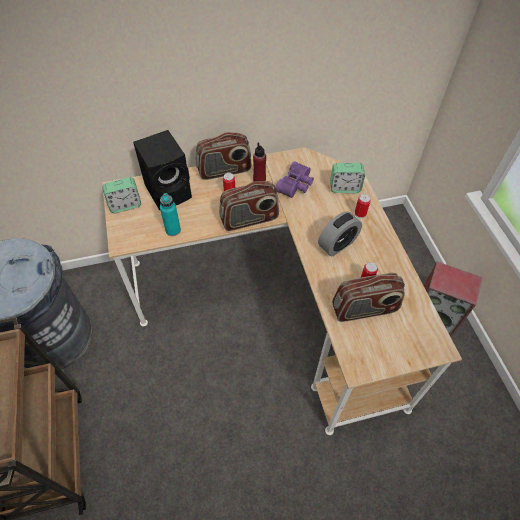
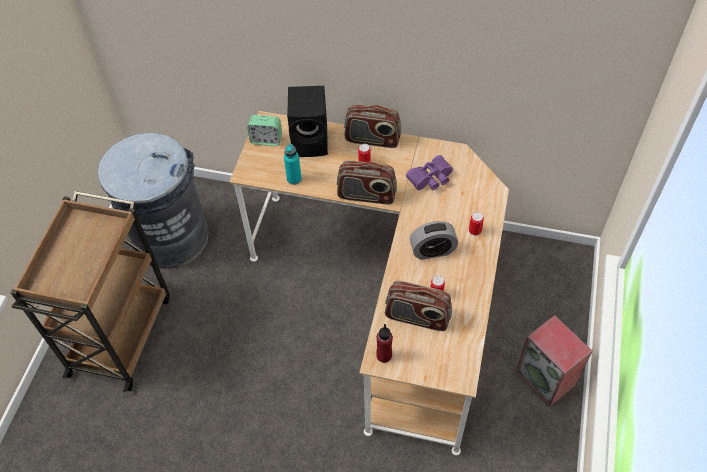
camera: 30 degrees right, 0 degrees up
red bottle [253,142,266,182] -> red bottle moved to [376,324,393,363]
alarm clock [330,163,365,193] -> none

